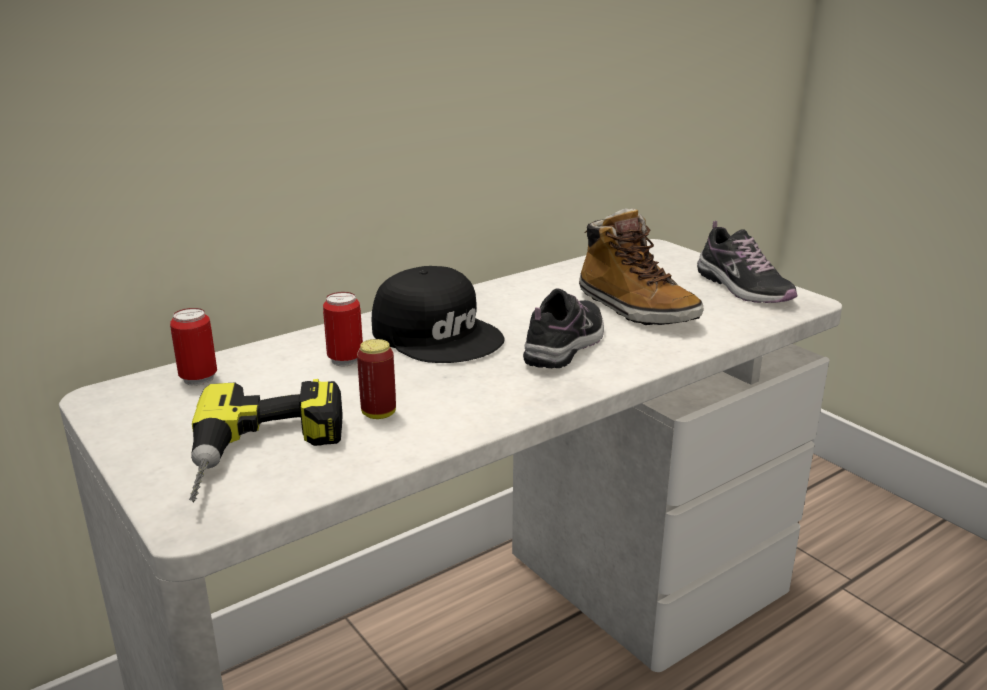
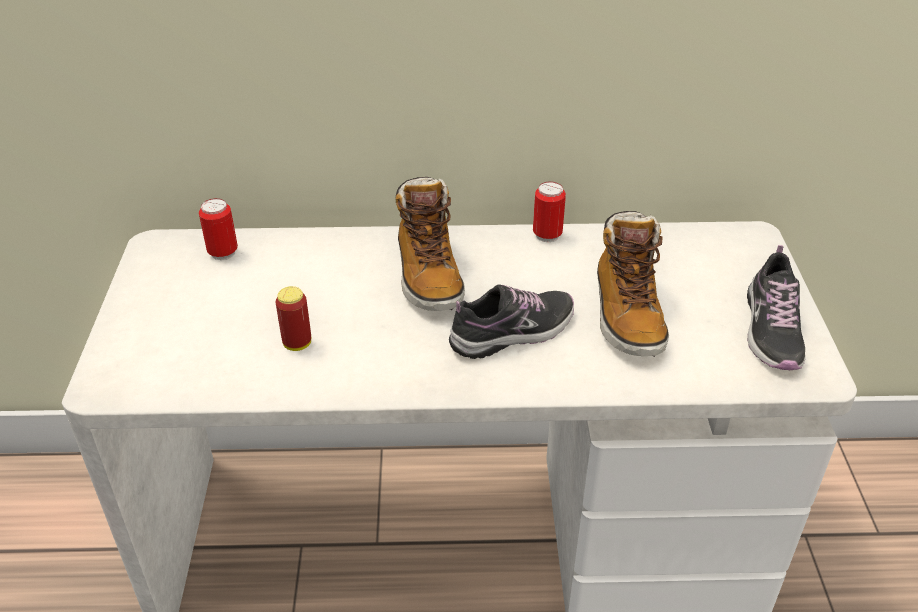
camera: 35 degrees right, 15 degrees up
power drill [189,379,343,502] -> none
can [323,292,363,366] -> can moved to [533,182,566,242]
black cap [371,266,505,363] -> boot [396,177,465,311]

